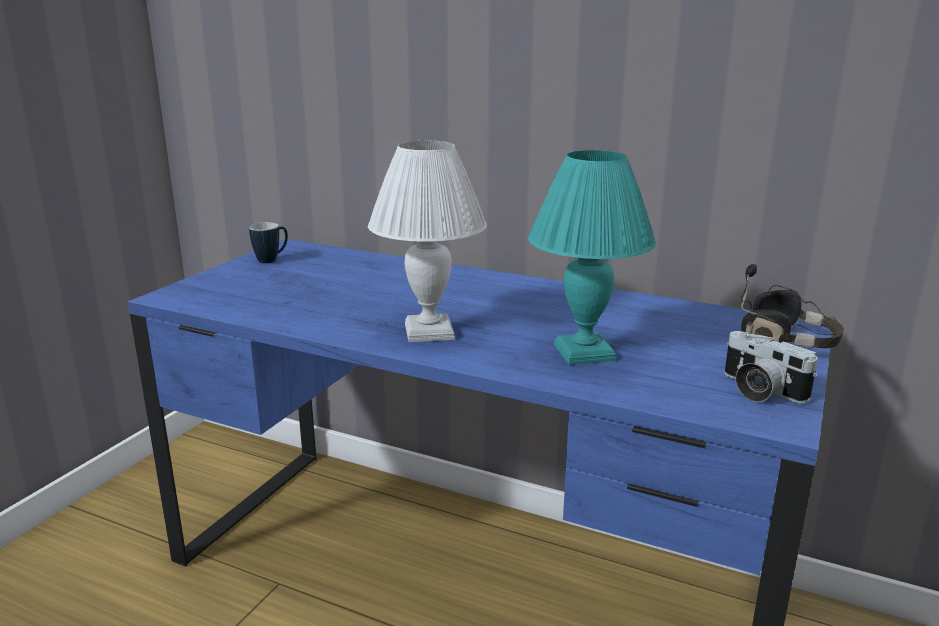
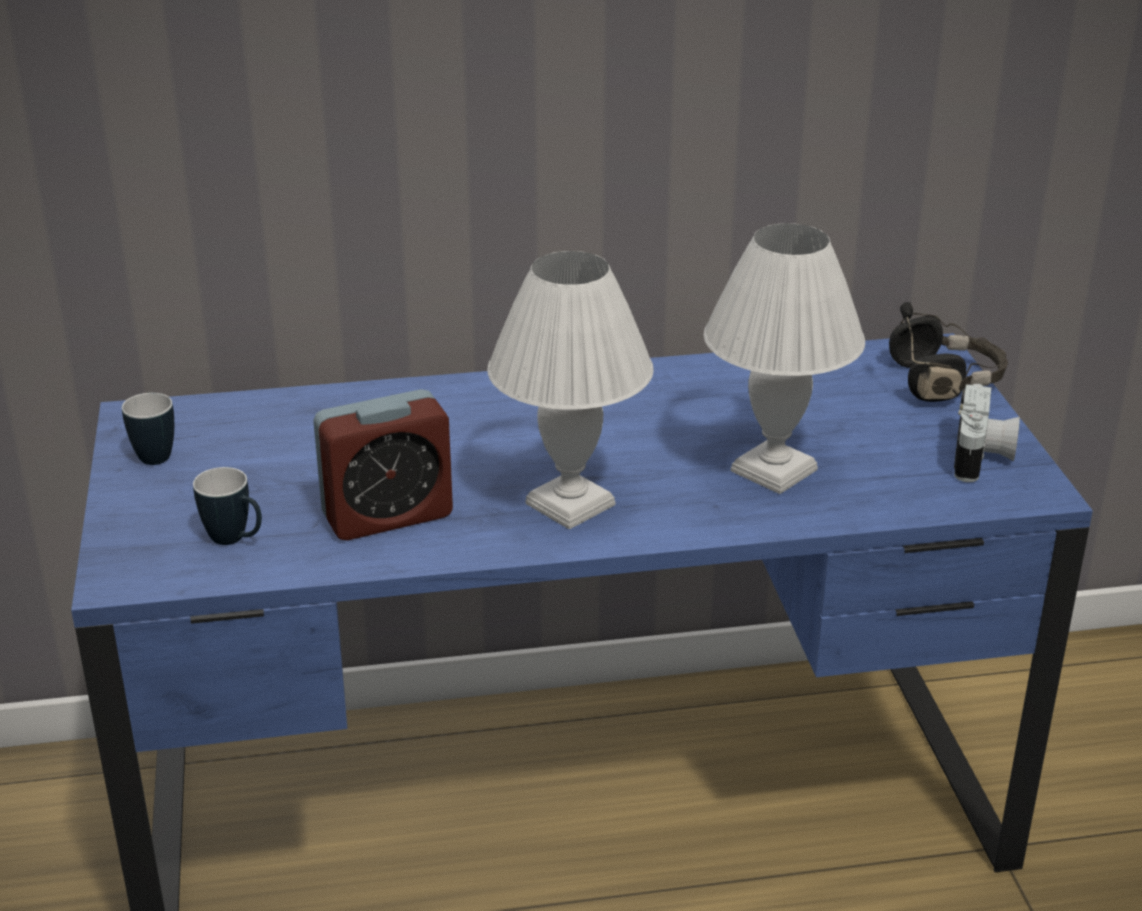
camera: 35 degrees left, 10 degrees up
turquoise table lamp [528,150,656,365] -> white table lamp [704,223,865,494]
camera [725,331,818,404] -> camera turned 90 degrees counterclockwise [954,383,1020,482]
none -> mug [193,467,262,545]
none -> alarm clock [313,389,453,540]

